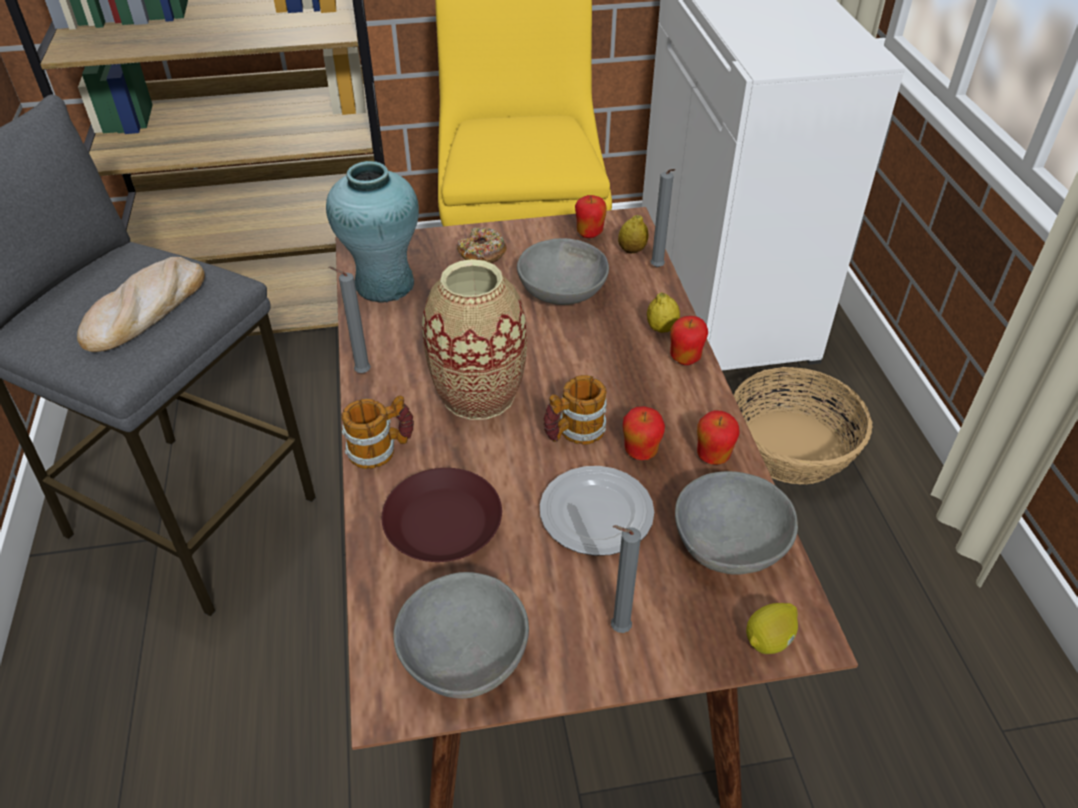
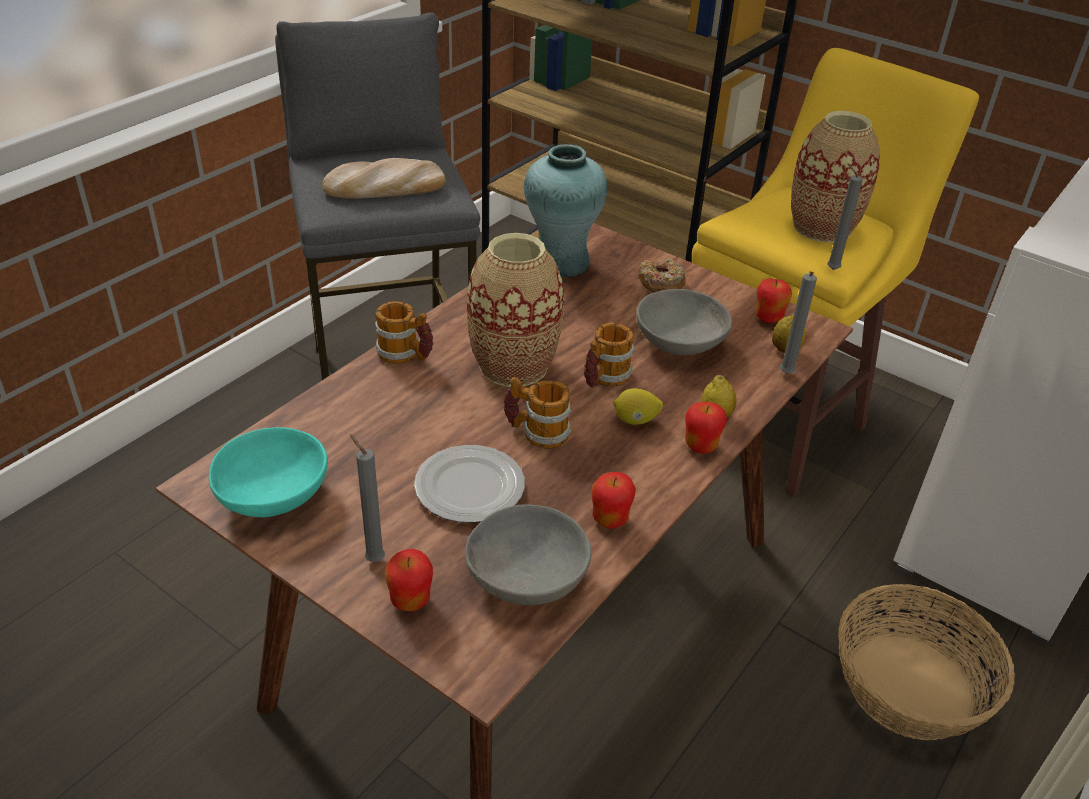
camera: 45 degrees right, 5 degrees down
grey candle [329,267,371,373] -> grey candle moved to [827,163,863,270]
brown plate [382,468,502,562] -> none
grey bowl [393,572,529,699] -> turquoise bowl [209,427,328,517]
apple [623,406,665,460] -> apple moved to [385,549,433,611]
lemon [746,603,798,654] -> lemon moved to [613,388,663,425]
none -> mug [584,322,635,388]
none -> vase [791,111,880,243]

